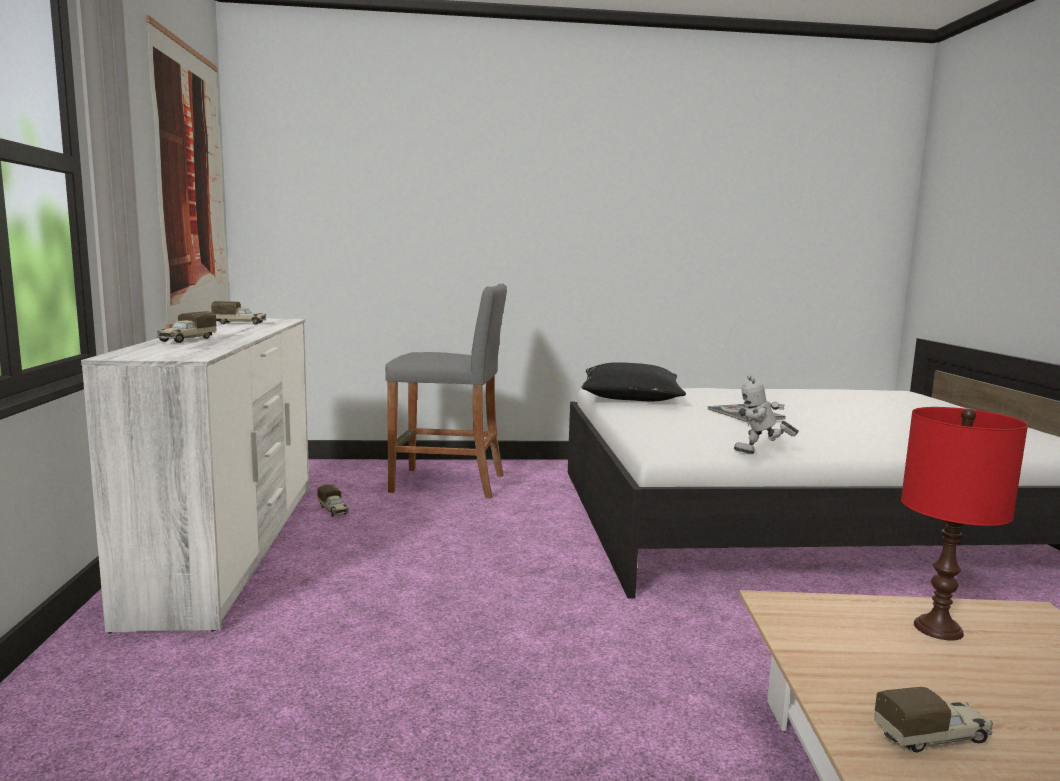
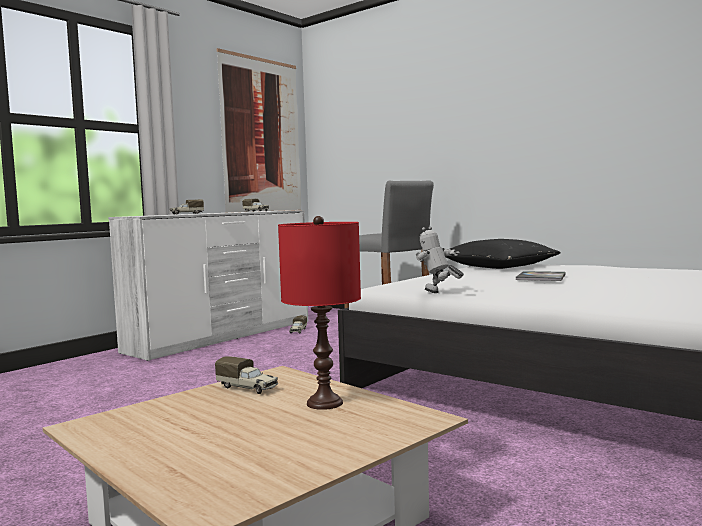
camera: 45 degrees right, 5 degrees down
toy truck [874,687,993,752] -> toy truck moved to [215,356,278,394]

